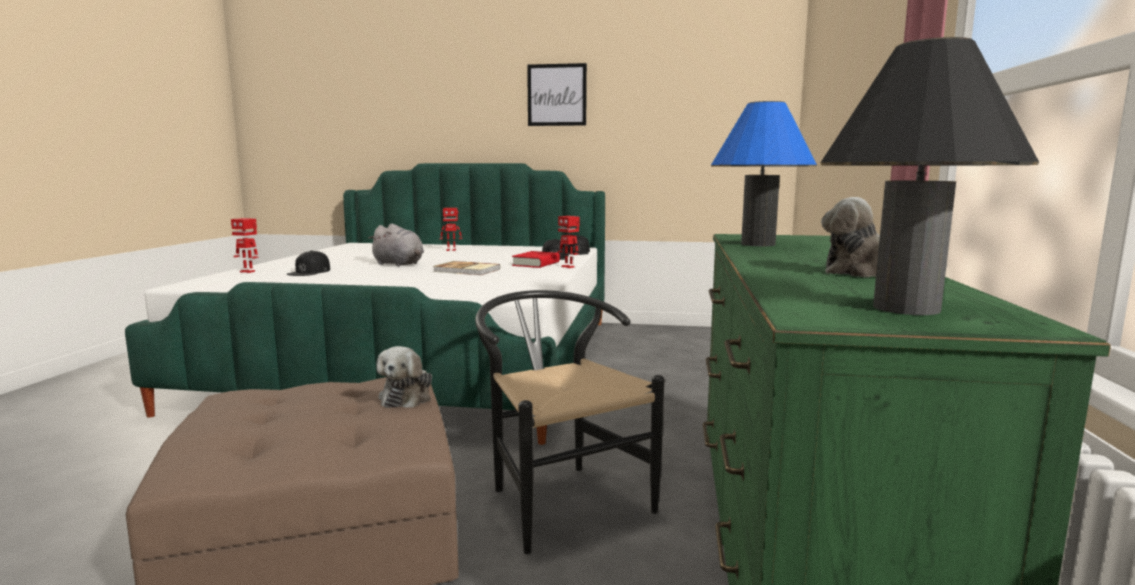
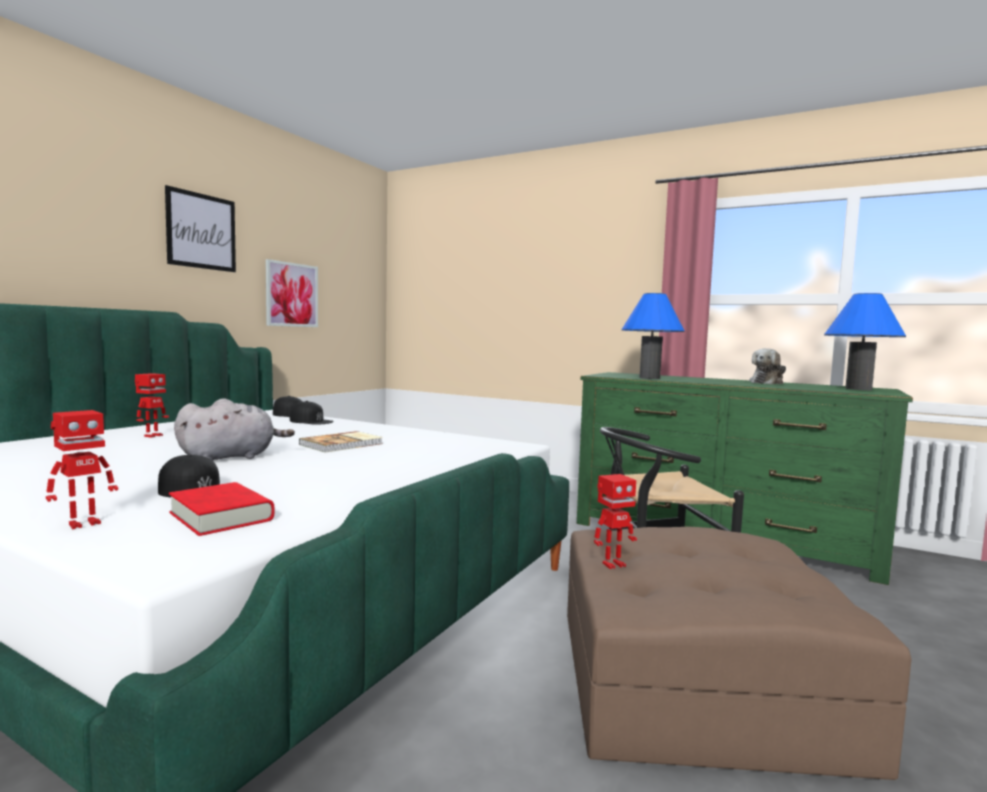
camera: 70 degrees left, 5 degrees down
plush toy [376,346,432,408] -> none
red book [512,251,560,268] -> red book moved to [169,482,274,536]
toy robot [557,216,580,268] -> toy robot moved to [594,474,637,569]
black table lamp [821,37,1039,315] -> blue table lamp [824,293,906,390]
none -> picture [265,259,318,327]

